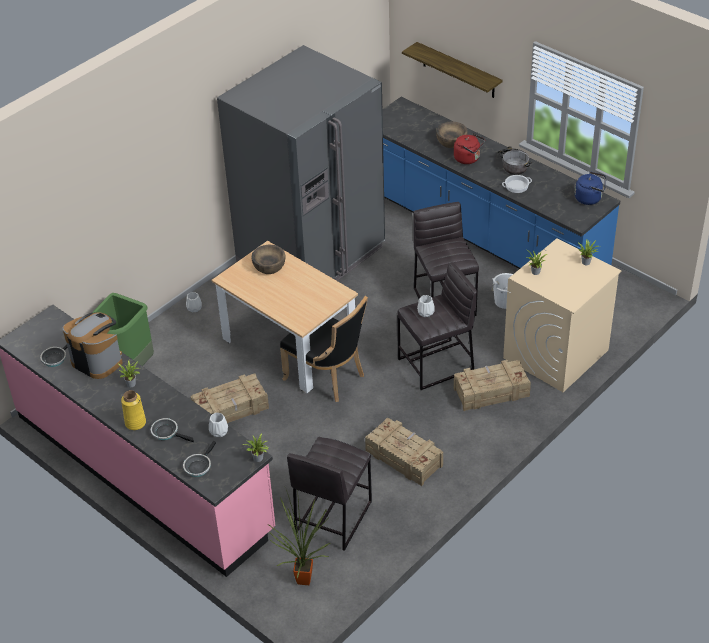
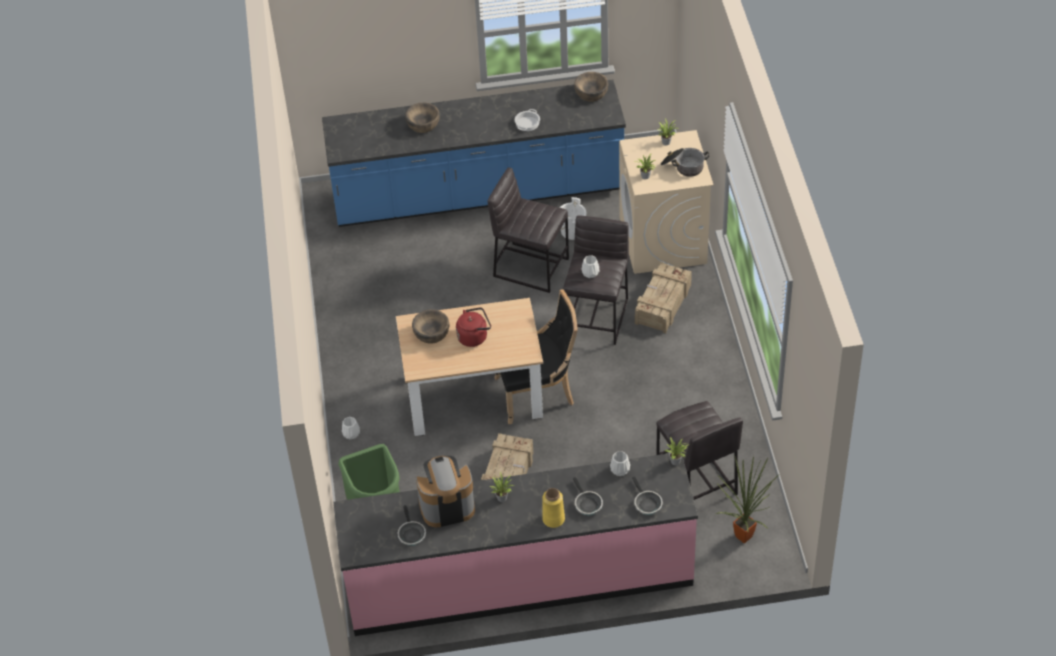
camera: 50 degrees left, 5 degrees up
frying pan [151,418,194,442] -> frying pan turned 90 degrees counterclockwise [573,477,603,515]
grey fridge [217,45,385,281] -> none
crate [365,418,443,486] -> none
shelf [402,42,503,98] -> none
red kettle [454,133,485,164] -> red kettle moved to [456,307,491,347]
cooking pot [497,146,533,175] -> cooking pot moved to [661,148,710,177]
blue kettle [575,172,606,205] -> brown bowl [574,72,608,102]

